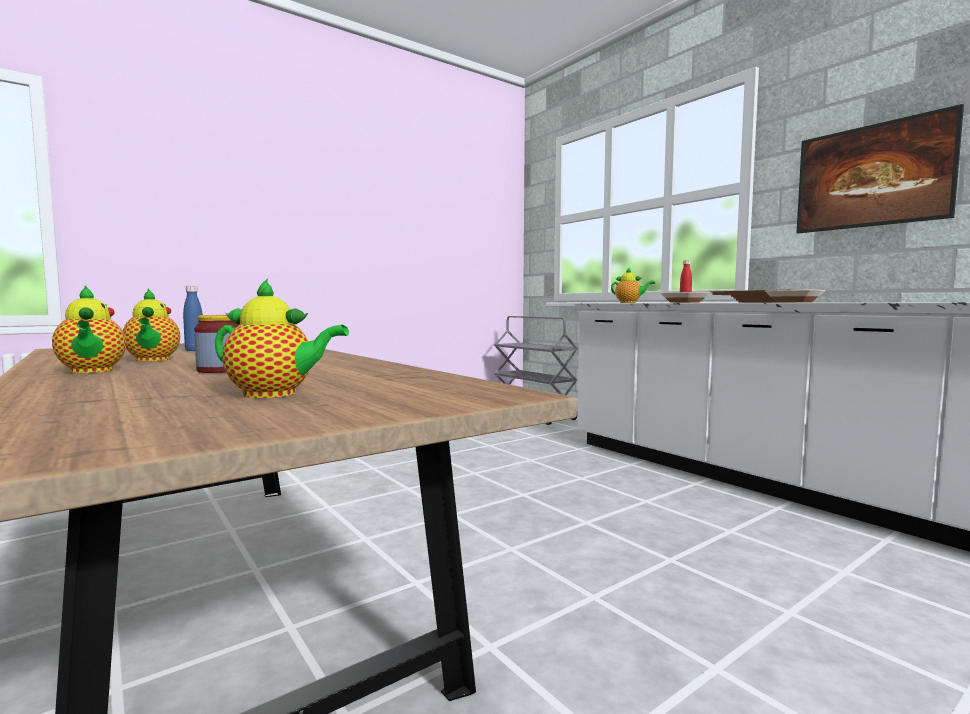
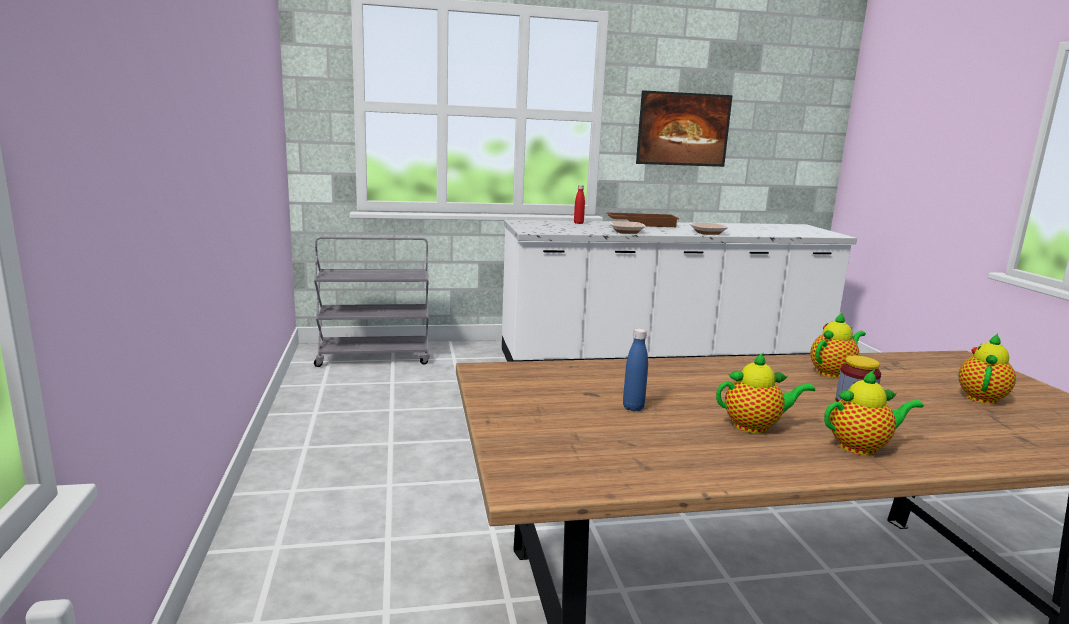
camera: 65 degrees left, 10 degrees up
teapot [611,267,655,303] -> teapot moved to [810,312,866,378]

